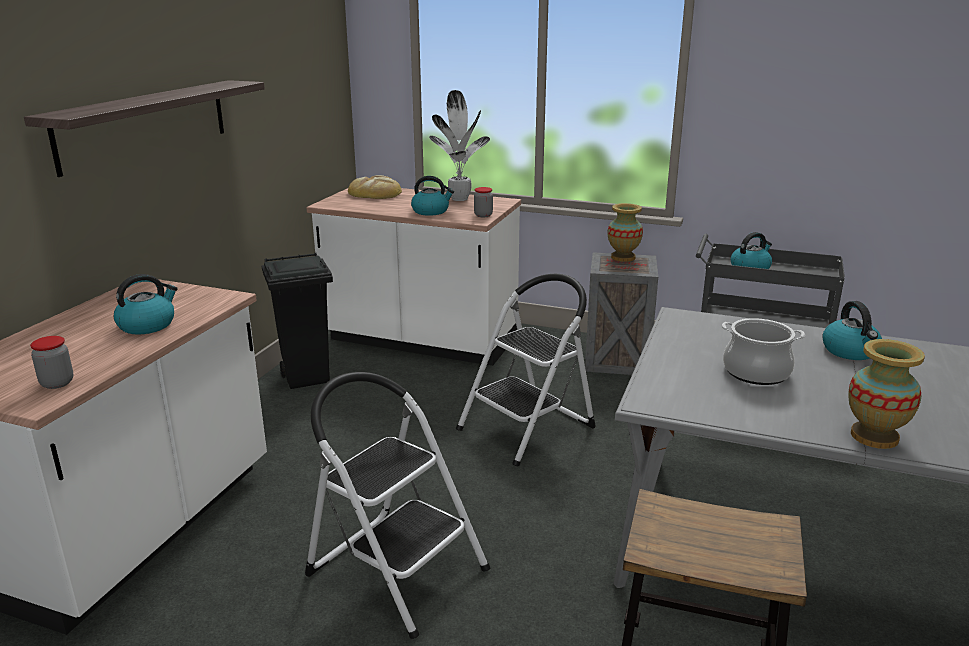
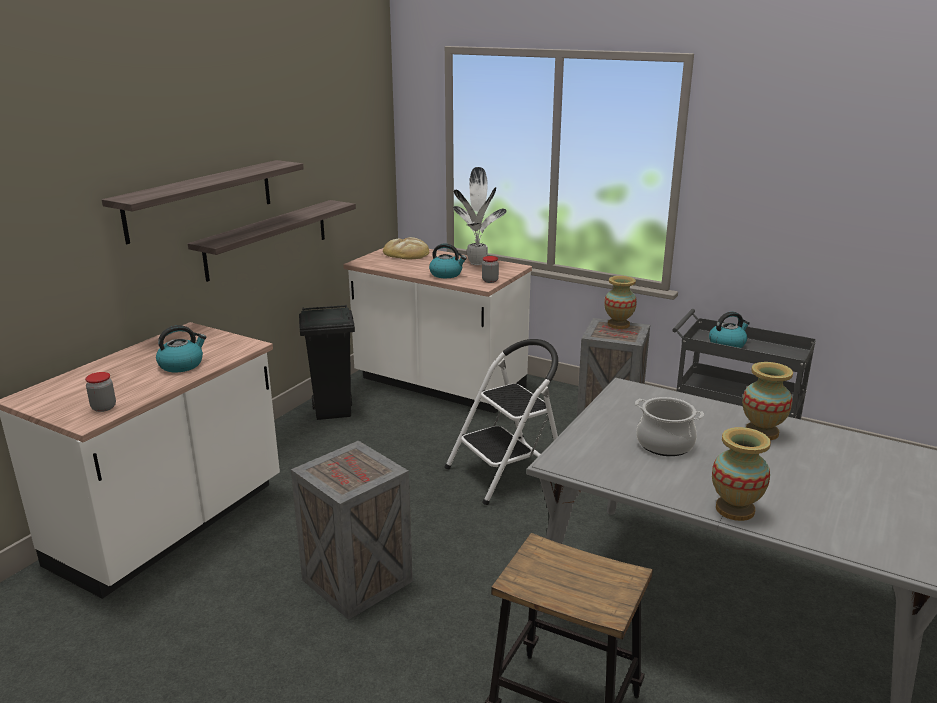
camera: 10 degrees right, 0 degrees up
step ladder [305,372,490,639] -> crate [291,441,413,620]
kettle [822,301,882,360] -> vase [742,362,793,440]
none -> shelf [188,200,356,282]

